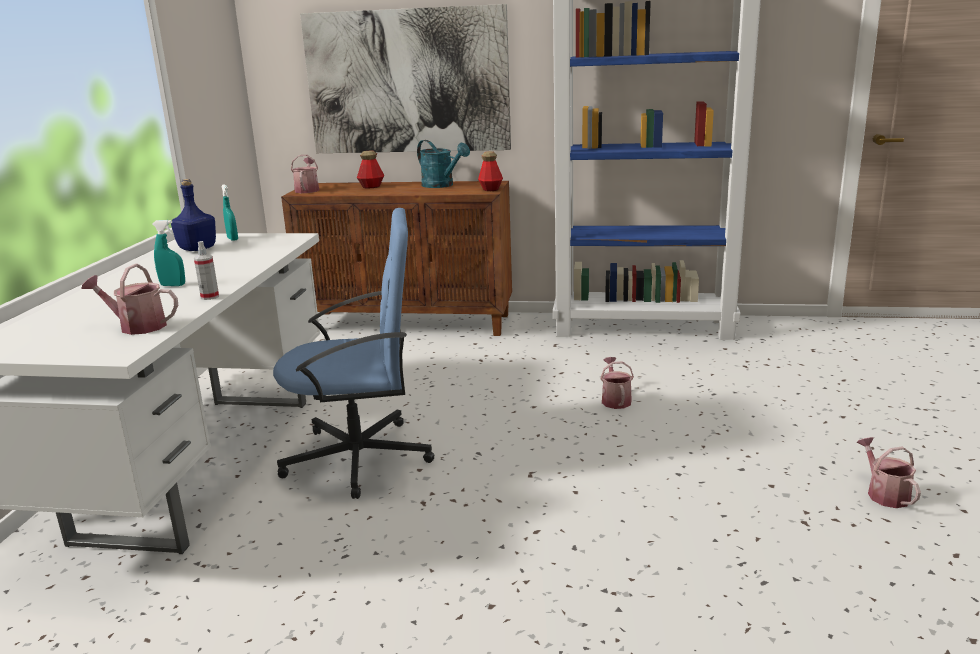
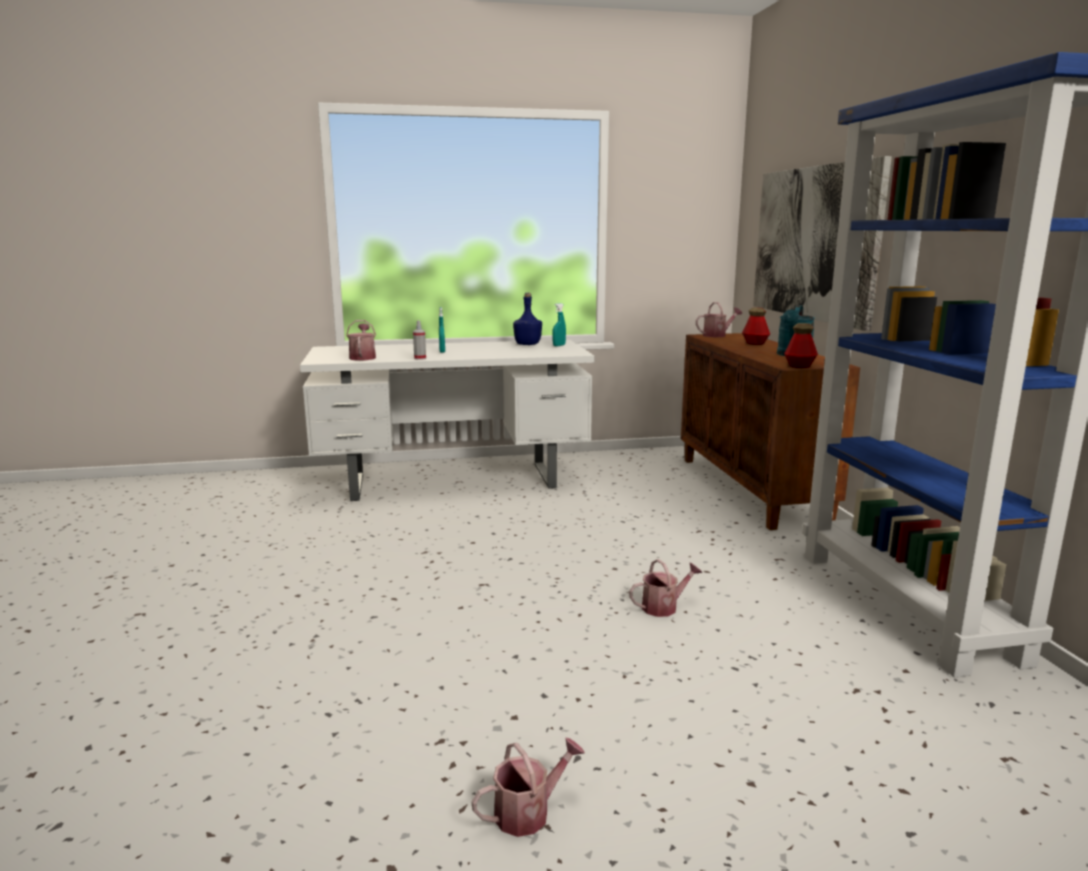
camera: 70 degrees right, 5 degrees down
blue office chair [273,208,434,499] -> none

